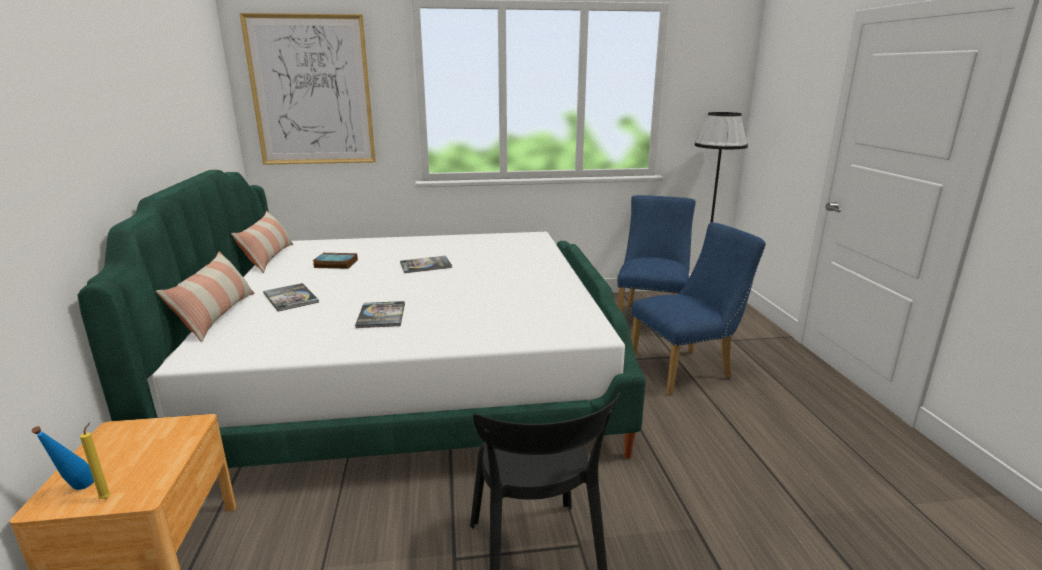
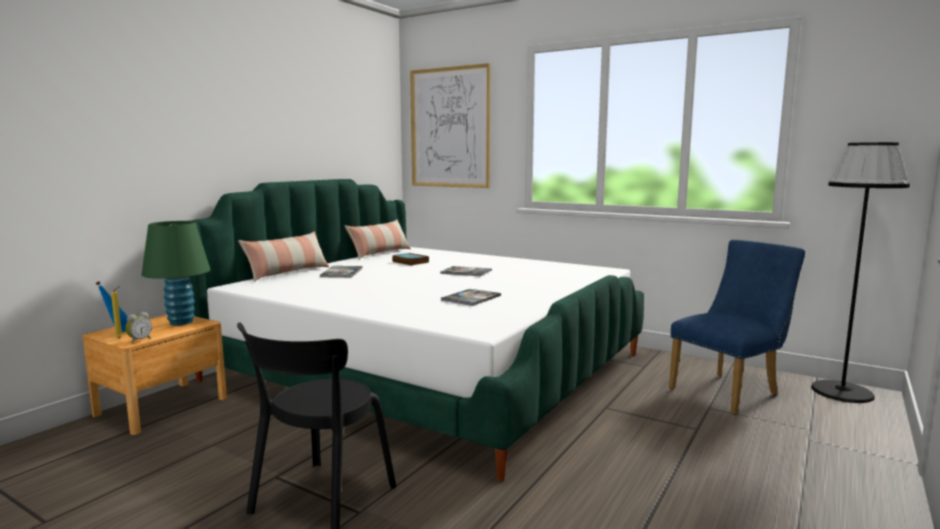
camera: 40 degrees right, 10 degrees down
book [355,301,405,328] -> book moved to [441,289,501,306]
blue chair [631,223,766,395] -> none
none -> alarm clock [125,312,152,344]
none -> green table lamp [142,221,210,326]

